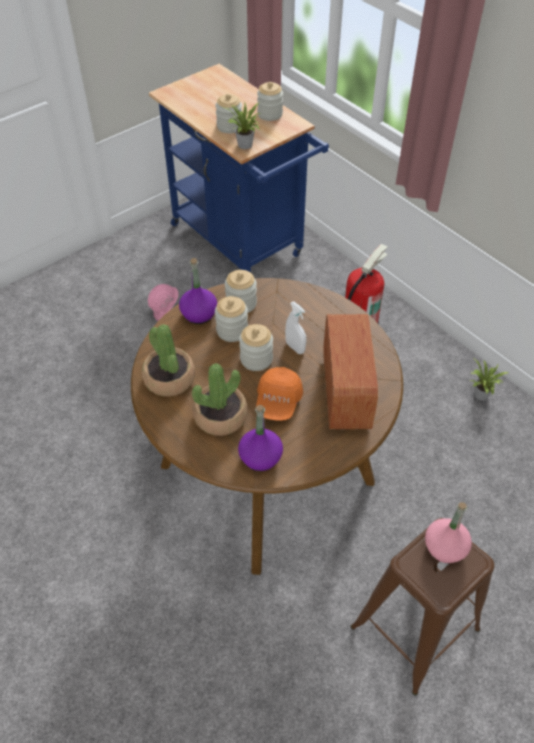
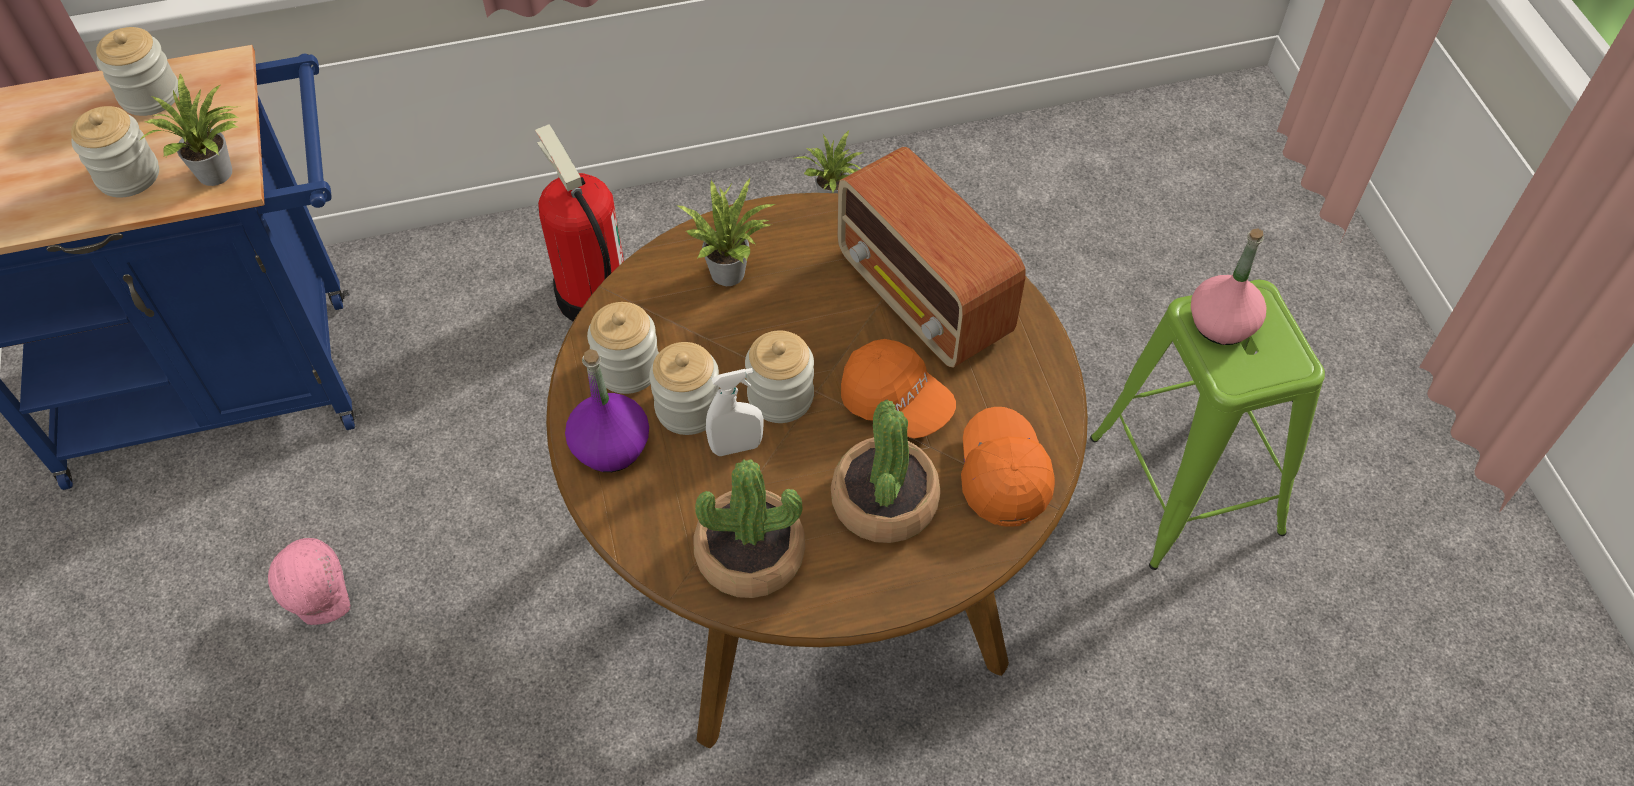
camera: 65 degrees left, 5 degrees up
purple bottle [238,405,283,471] -> orange cap [961,407,1055,527]
white spray bottle [285,301,306,354] -> white spray bottle moved to [706,368,764,456]
radio [323,314,378,429] -> radio turned 150 degrees counterclockwise [837,147,1025,367]
brown stool [350,518,494,695] -> green stool [1090,280,1325,570]
none -> potted plant [677,177,775,286]

